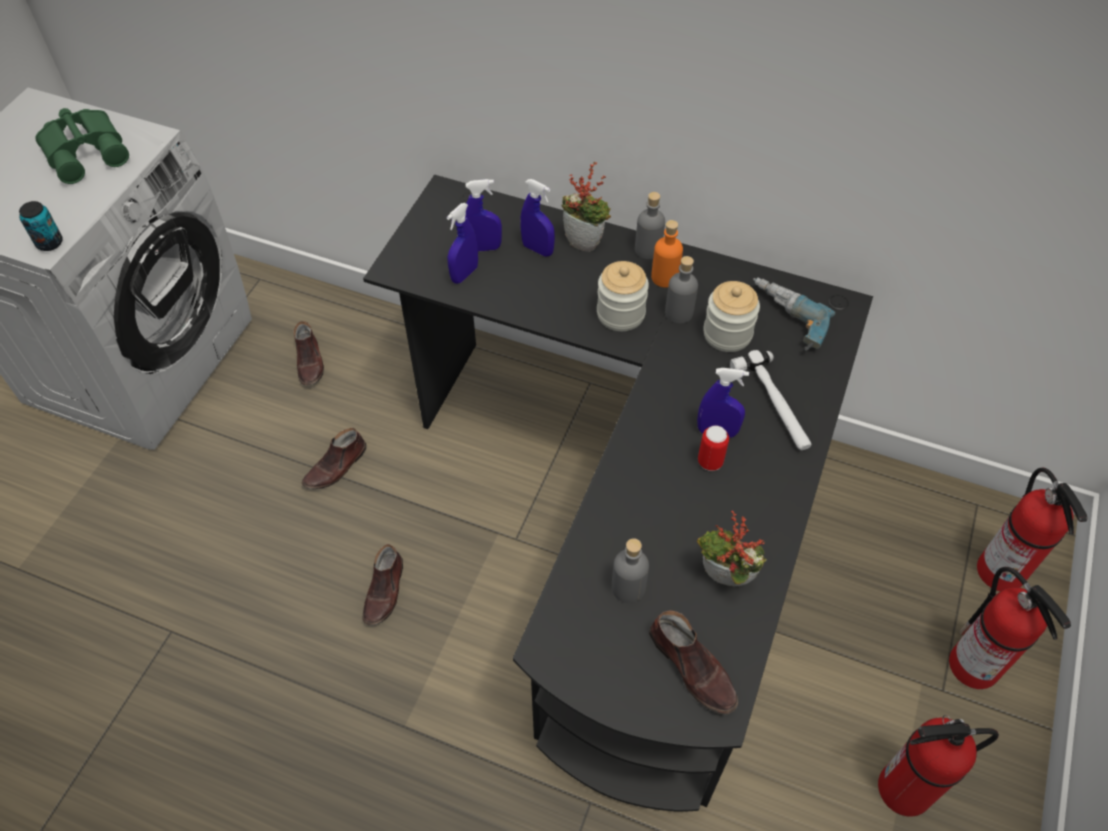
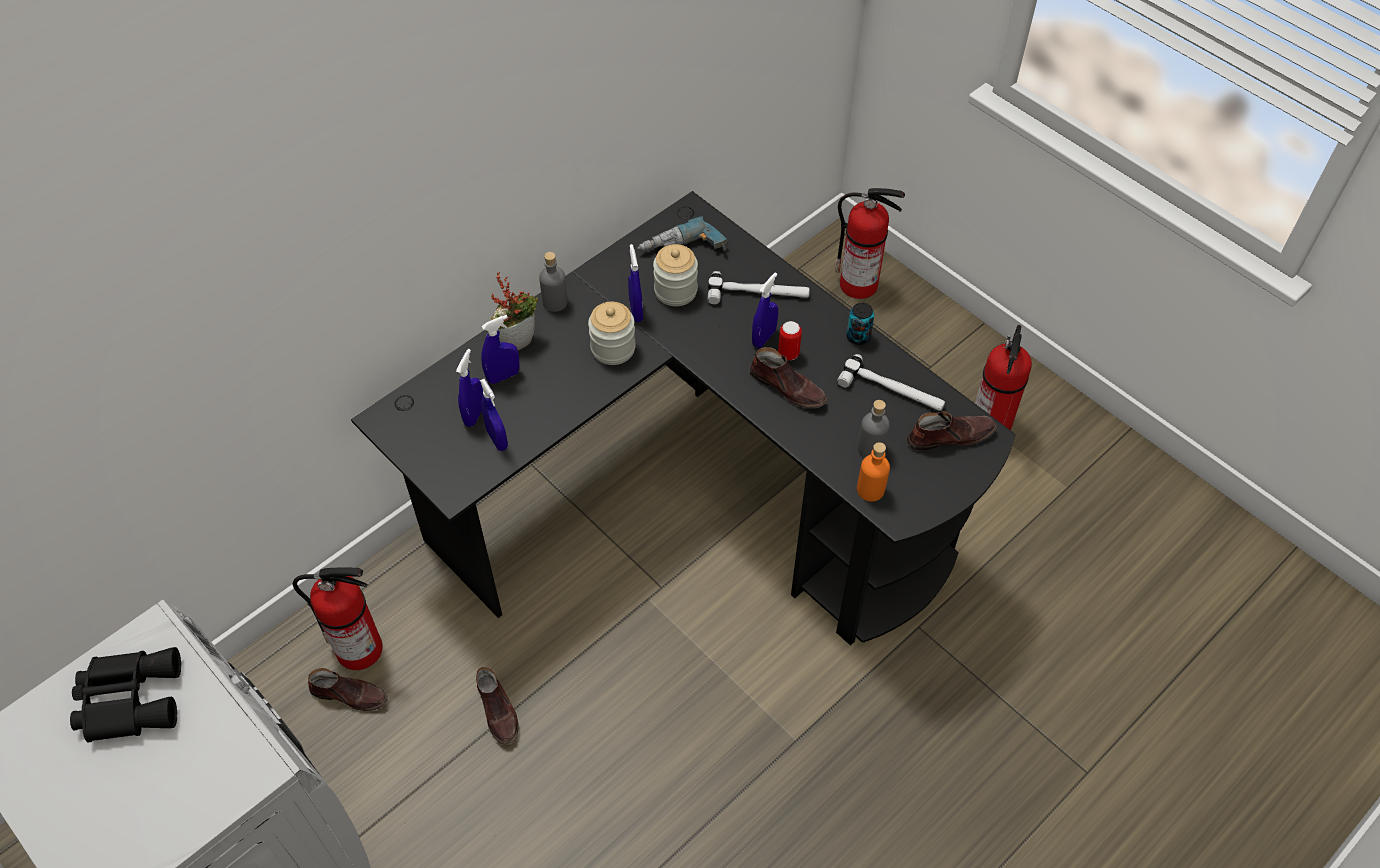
camera: 65 degrees left, 0 degrees up
can [19,201,63,251] -> can moved to [847,303,874,345]
green binoculars [35,108,129,184] -> black binoculars [70,647,181,742]
brown shoe [363,544,403,626] -> brown shoe moved to [750,347,827,408]
orange bottle [651,220,683,288] -> orange bottle moved to [857,442,890,502]
grey bottle [665,256,698,324] -> blue spray bottle [628,244,643,322]
potted plant [697,510,767,586] -> hammer [837,354,945,411]
fire extinguisher [949,567,1071,689] -> fire extinguisher moved to [293,567,383,670]

